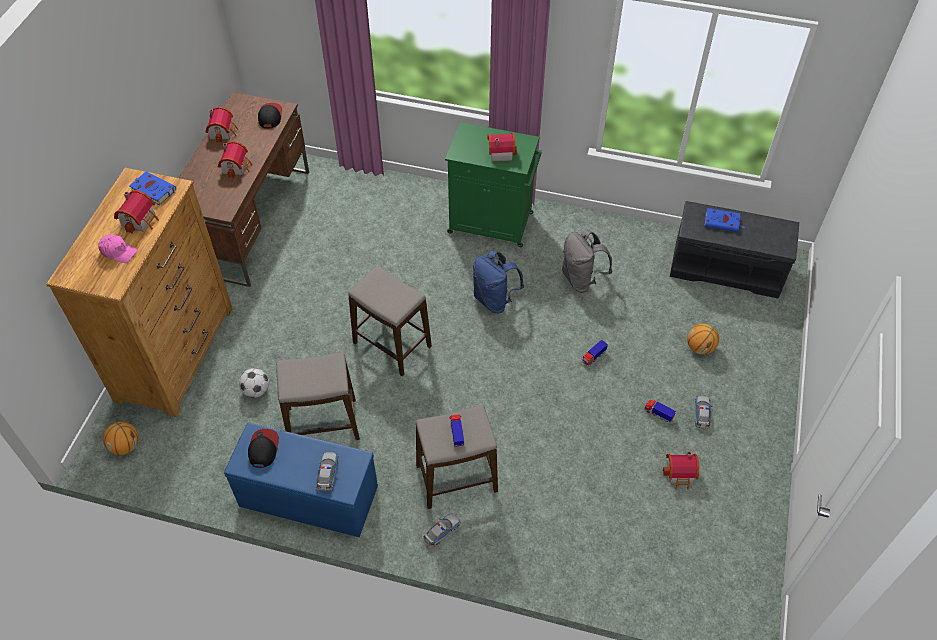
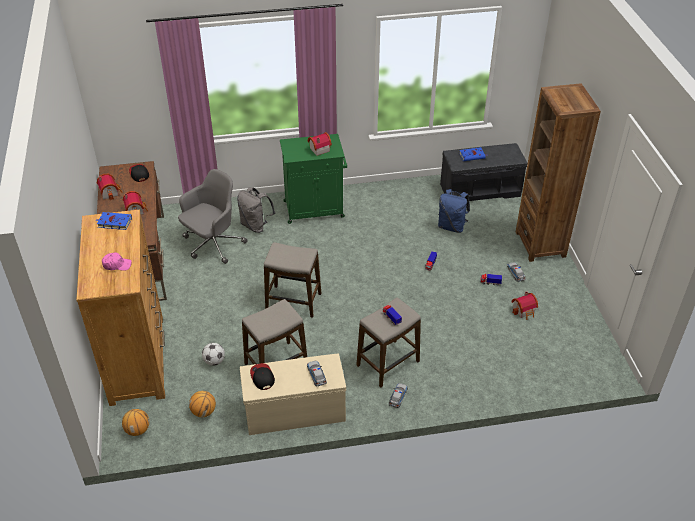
camera: 25 degrees left, 10 degrees down
toy house [114,190,159,234] -> none
blue bench [224,423,378,537] -> beige bench [240,353,346,435]
blue backpack [473,250,524,314] -> blue backpack moved to [438,189,470,233]
grey backpack [562,230,612,292] -> grey backpack moved to [237,188,275,233]
basketball [687,323,719,355] -> basketball moved to [189,391,216,417]
none -> grey office chair [178,169,248,264]
none -> brown bookcase [516,83,601,262]

